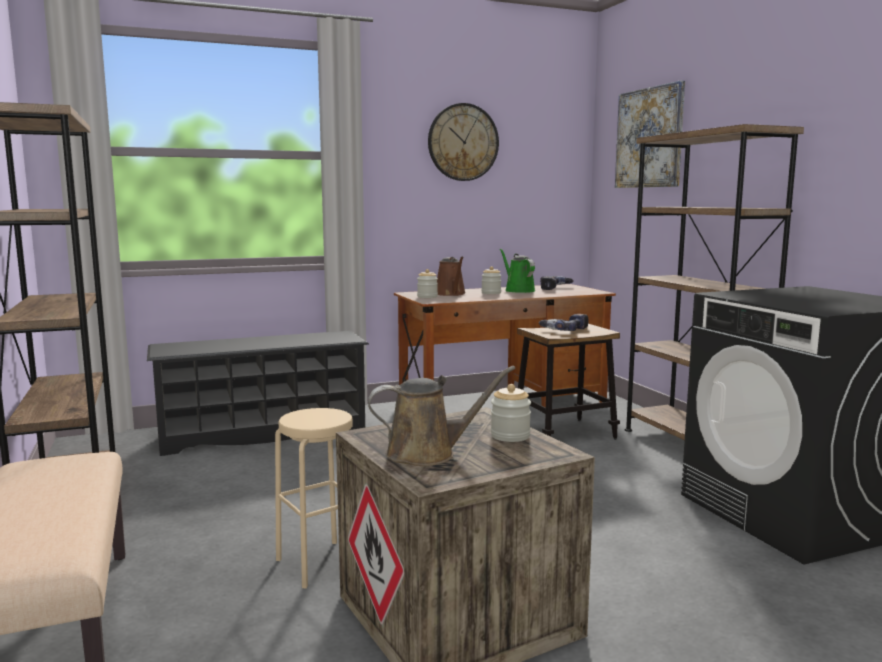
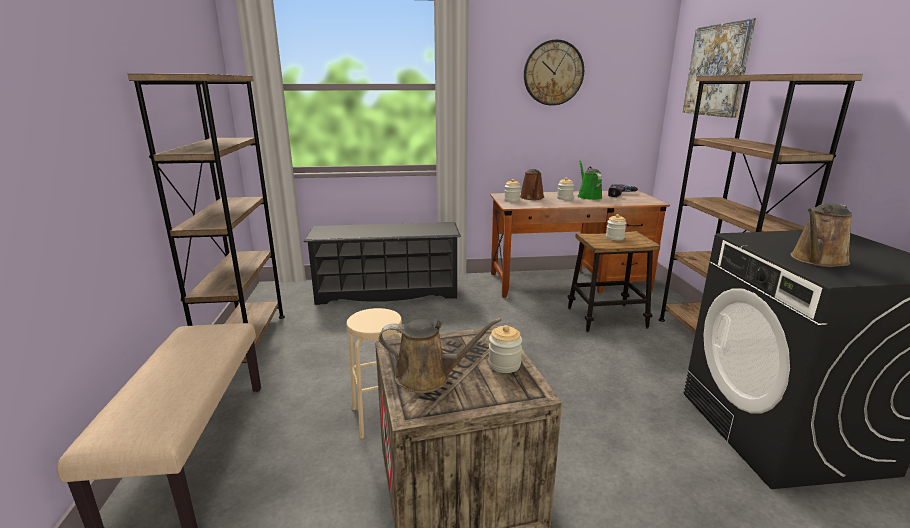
camera: 15 degrees right, 10 degrees up
power drill [539,314,589,331] -> jar [606,214,626,240]
none -> brown watering can [790,203,852,267]

